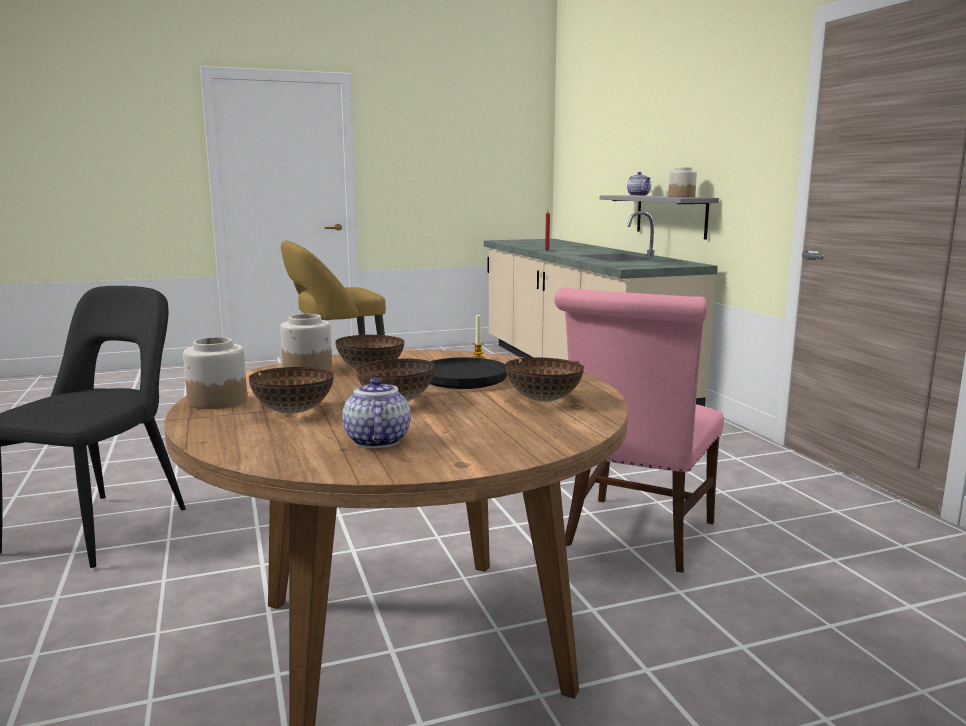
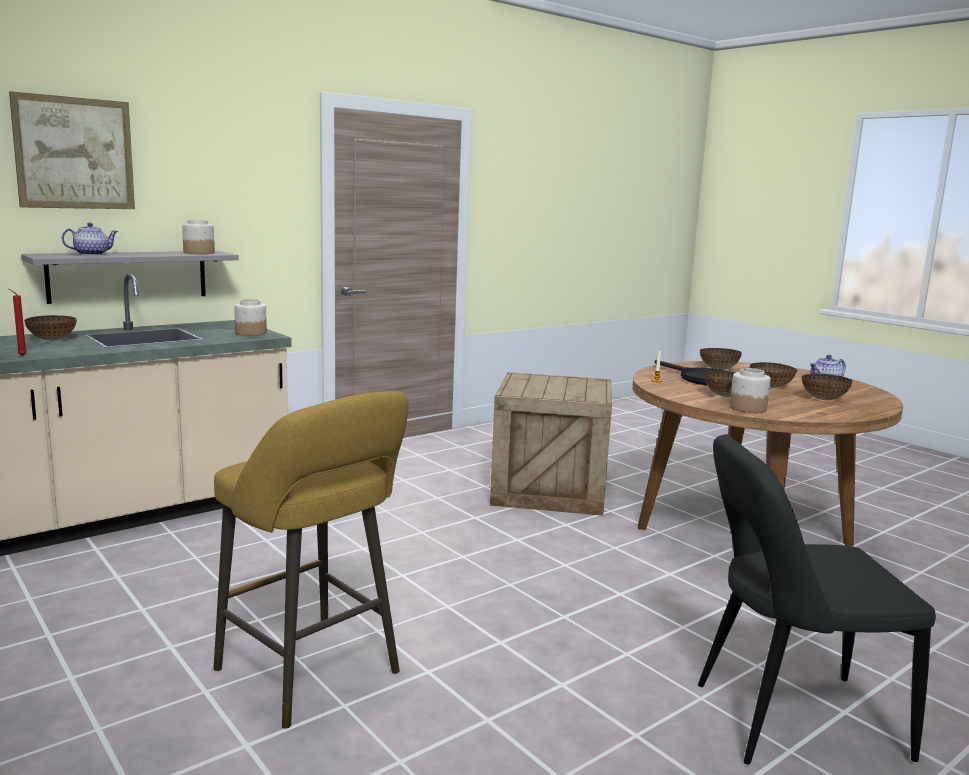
camera: 110 degrees left, 0 degrees up
jar [183,337,247,409] -> jar moved to [234,299,267,336]
pink chair [554,287,724,573] -> crate [490,372,612,516]
none -> picture [9,91,135,209]
none -> bowl [24,315,77,341]

